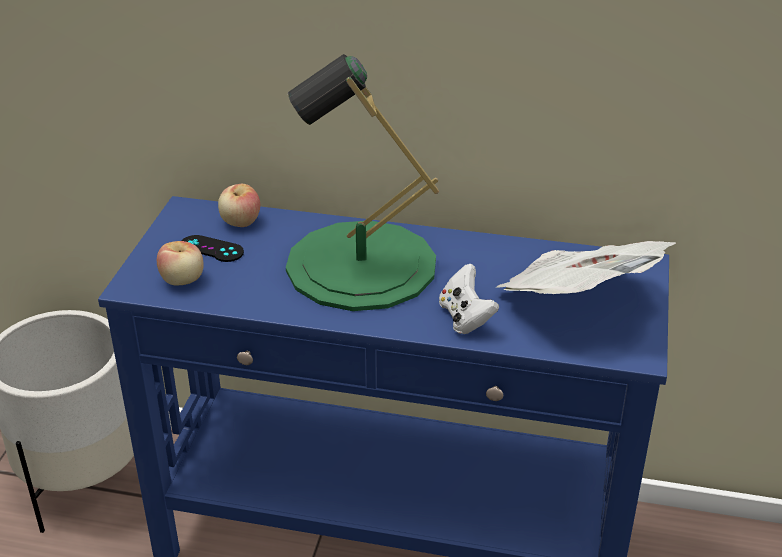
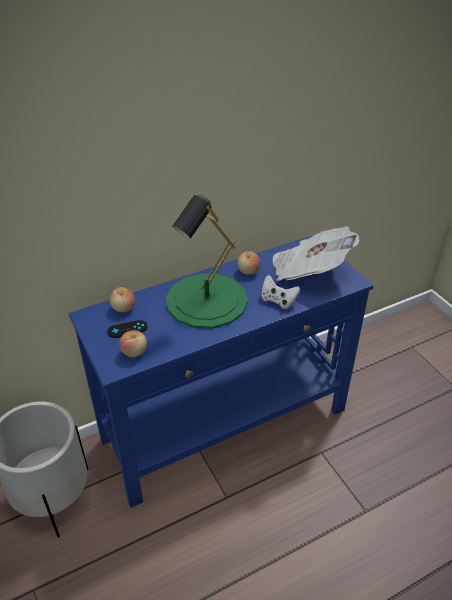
camera: 40 degrees left, 5 degrees up
none -> apple [238,251,260,275]

